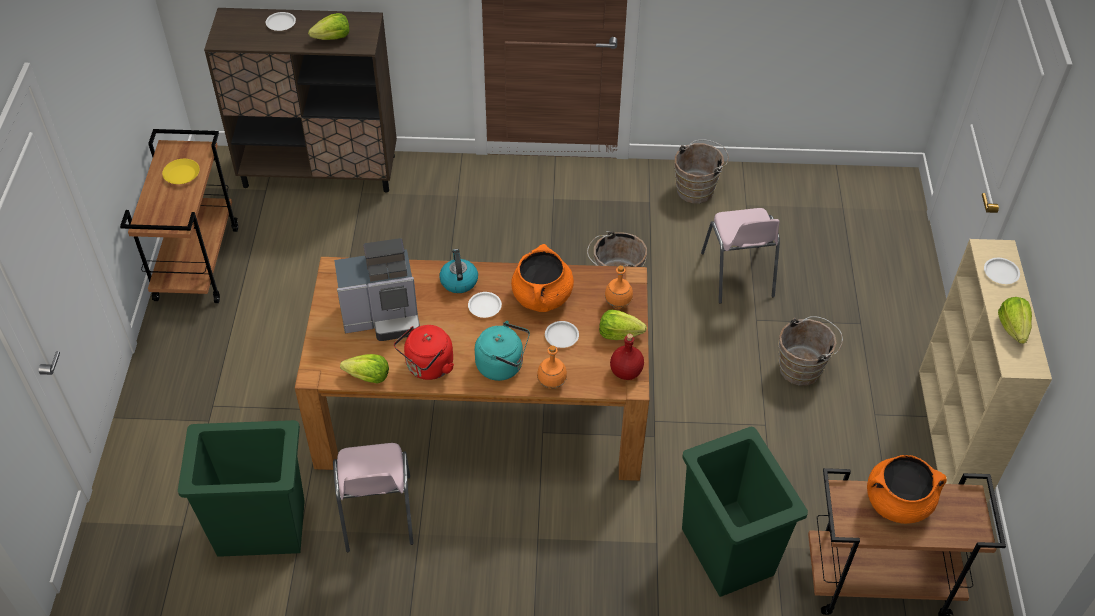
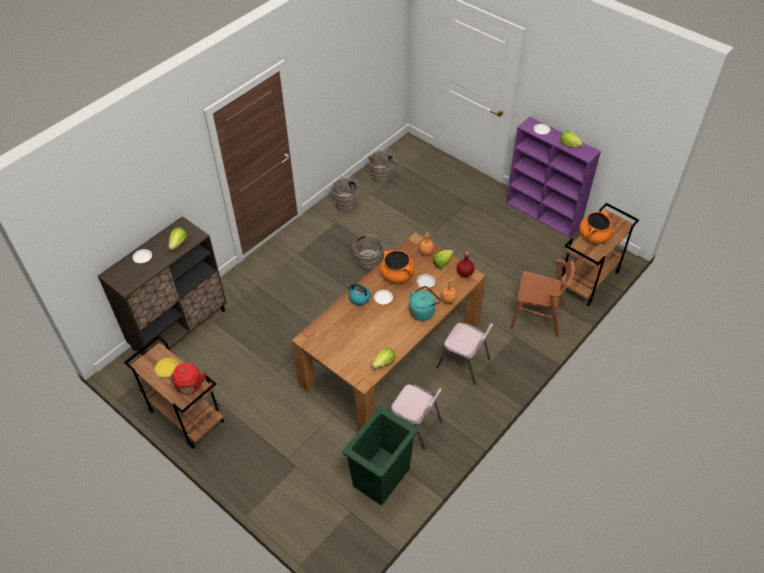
camera: 50 degrees left, 0 degrees up
coffee machine [334,238,420,341] -> none
red kettle [394,325,454,380] -> red kettle moved to [171,363,206,395]
green trash can [682,427,808,597] -> brown chair [511,259,575,338]
pink chair [701,208,780,304] -> pink chair moved to [436,323,493,385]
brown bucket [778,316,843,386] -> brown bucket moved to [368,148,396,183]
beige bookcase [919,239,1052,503] -> purple bookcase [506,116,601,238]

